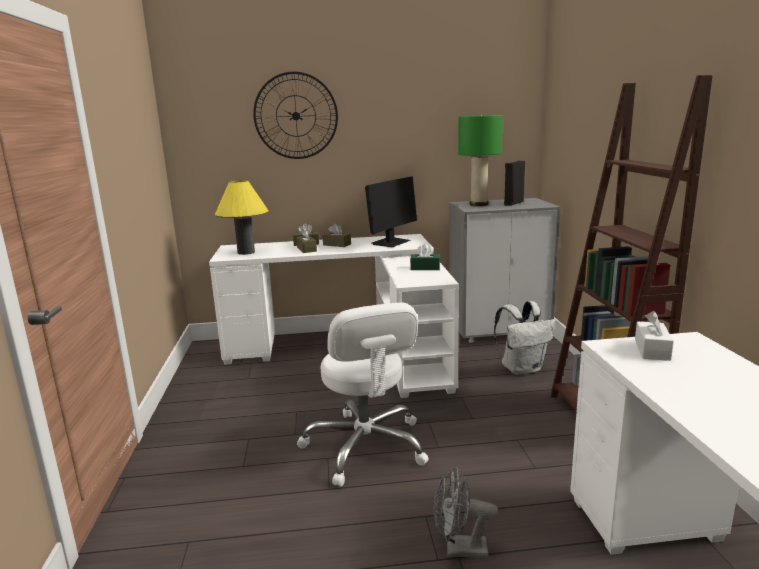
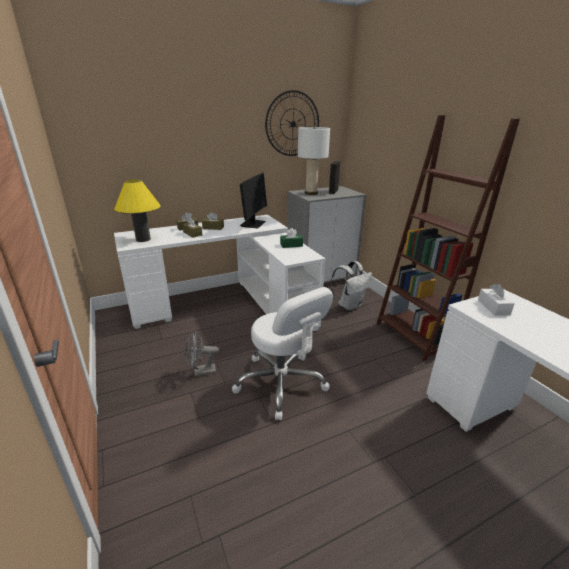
camera: 20 degrees left, 10 degrees up
wall clock [253,72,338,159] -> wall clock moved to [265,90,319,156]
grey fan [433,467,498,558] -> grey fan moved to [184,331,219,376]
green table lamp [458,114,503,206] -> white table lamp [298,127,330,195]

